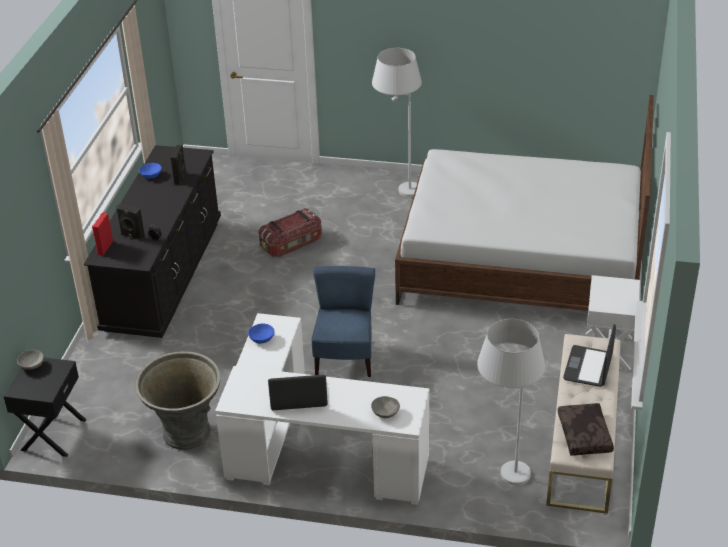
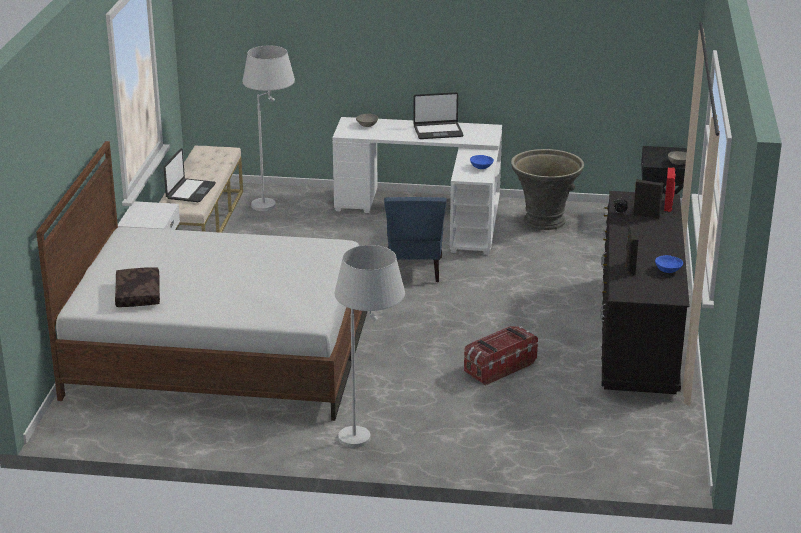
camera: 175 degrees right, 10 degrees down
brown pillow [558,403,614,456] -> brown pillow moved to [115,267,160,307]

